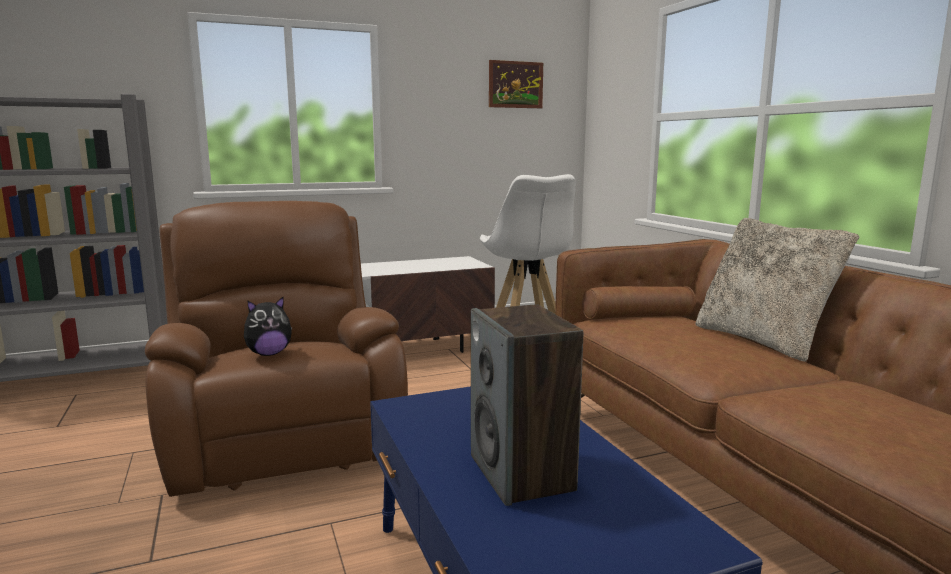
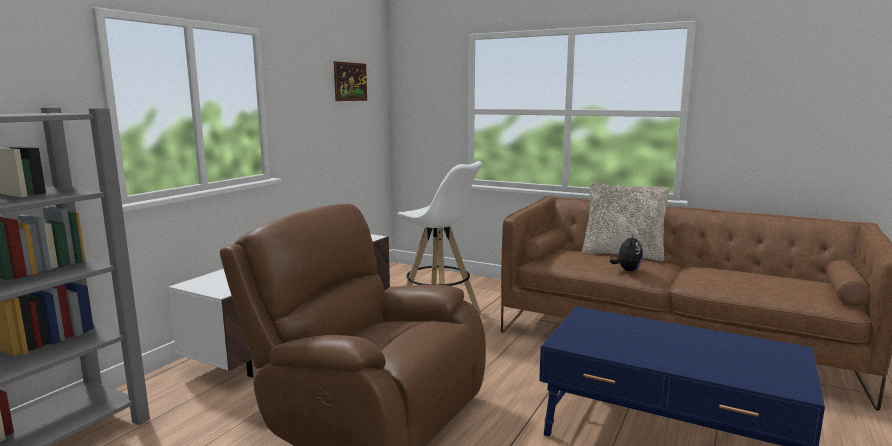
camera: 40 degrees left, 0 degrees up
plush toy [244,297,292,356] -> plush toy moved to [610,233,643,271]
speaker [471,304,583,506] -> none

